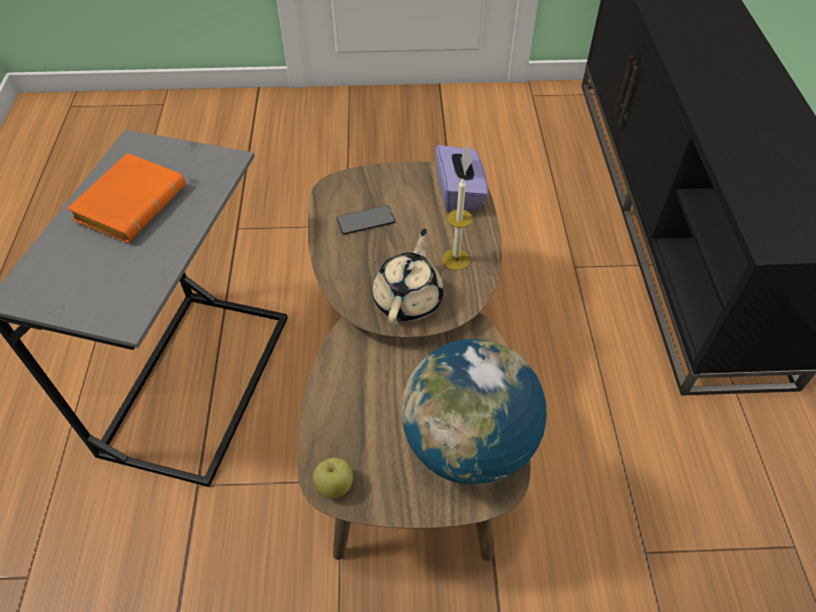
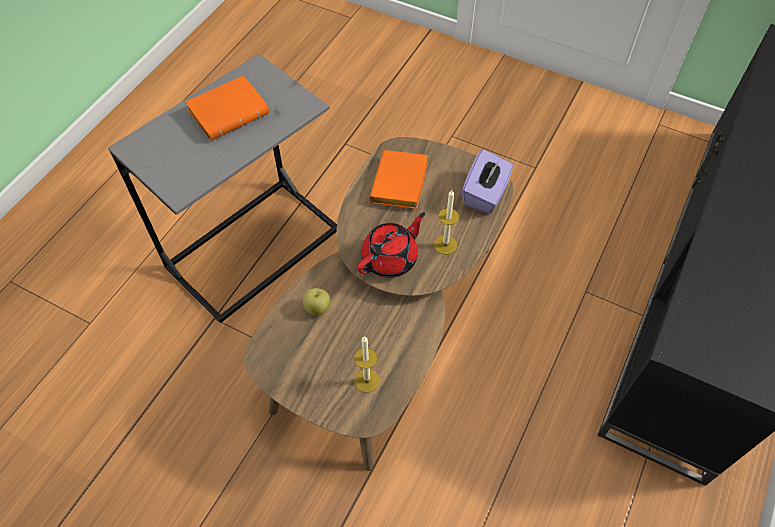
camera: 30 degrees right, 5 degrees up
apple [313,458,353,499] -> apple moved to [303,288,331,315]
phone [337,205,395,235] -> orange book [369,150,428,209]
beige teapot [372,229,444,325] -> red teapot [357,212,425,278]
globe [401,339,547,486] -> candle [354,336,380,393]

